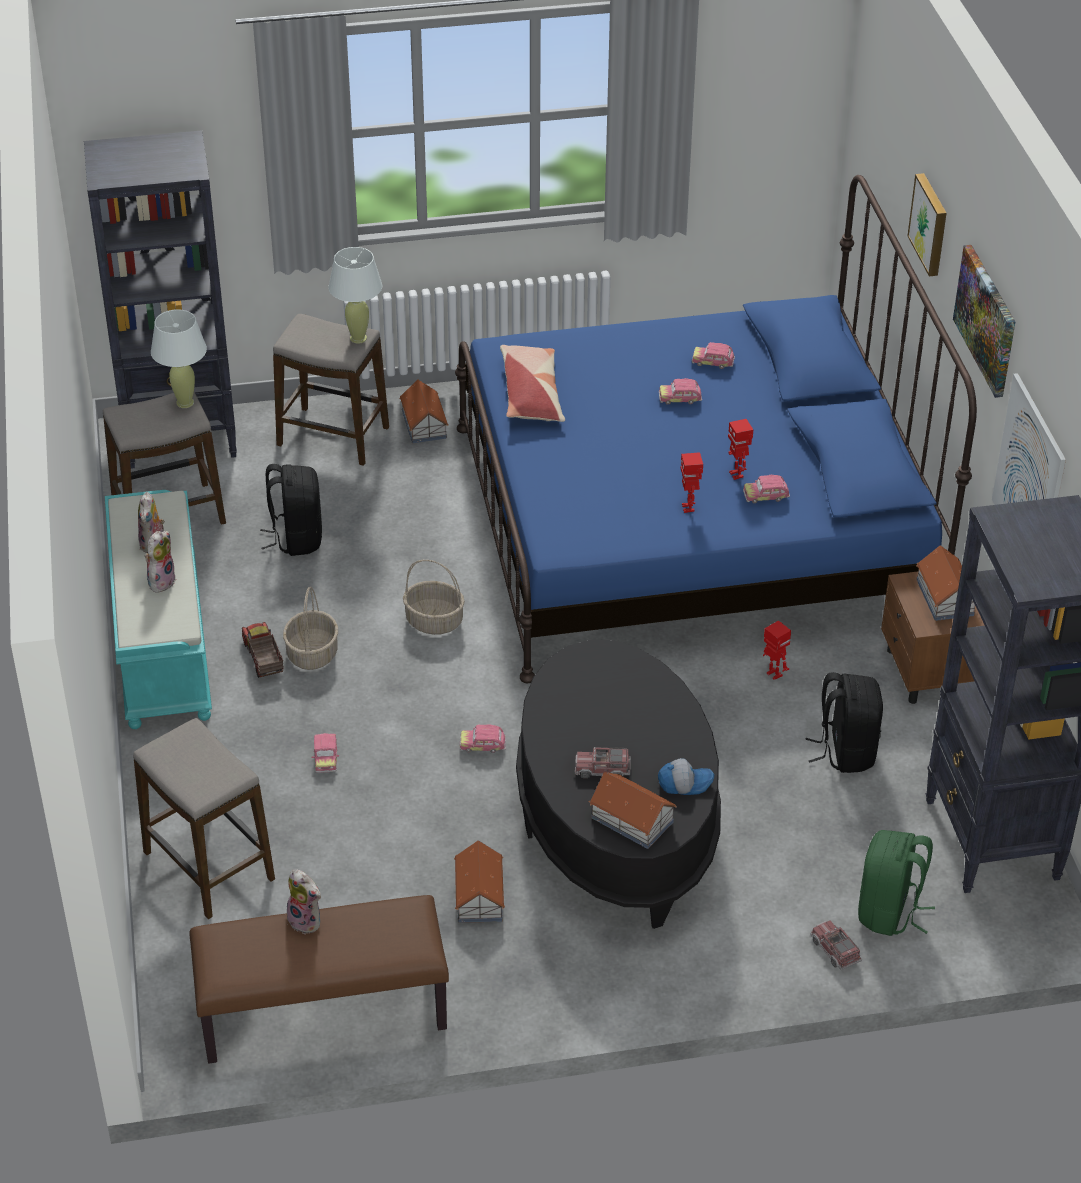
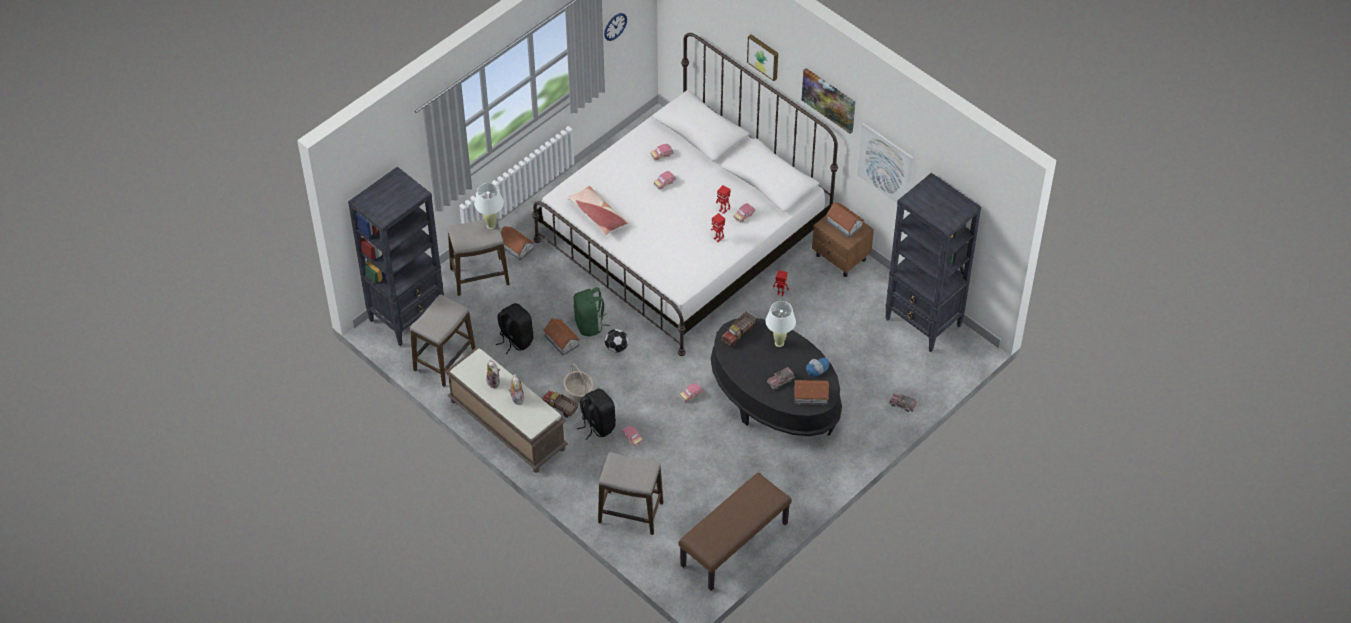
camera: 35 degrees left, 10 degrees up
turquoise bench [105,490,212,729] -> brown bench [445,347,568,472]
white table lamp [151,309,207,408] -> white table lamp moved to [766,301,796,347]
plush toy [287,869,322,934] -> none
basket [403,560,465,635] -> football [605,329,628,353]
toy house [454,840,505,923] -> toy house moved to [543,318,580,356]
blue bed [455,175,977,683] -> white bed [532,33,838,356]
black backpack [805,672,883,773] -> black backpack moved to [577,389,616,440]
green backpack [858,830,935,936] -> green backpack moved to [573,287,610,336]
none -> wall clock [604,13,627,41]
none -> toy truck [721,312,756,347]

